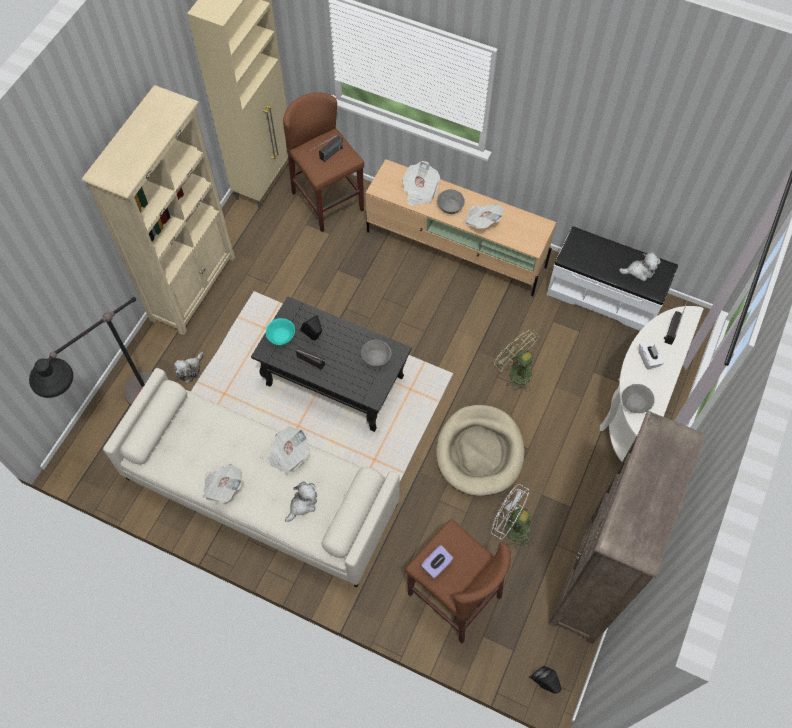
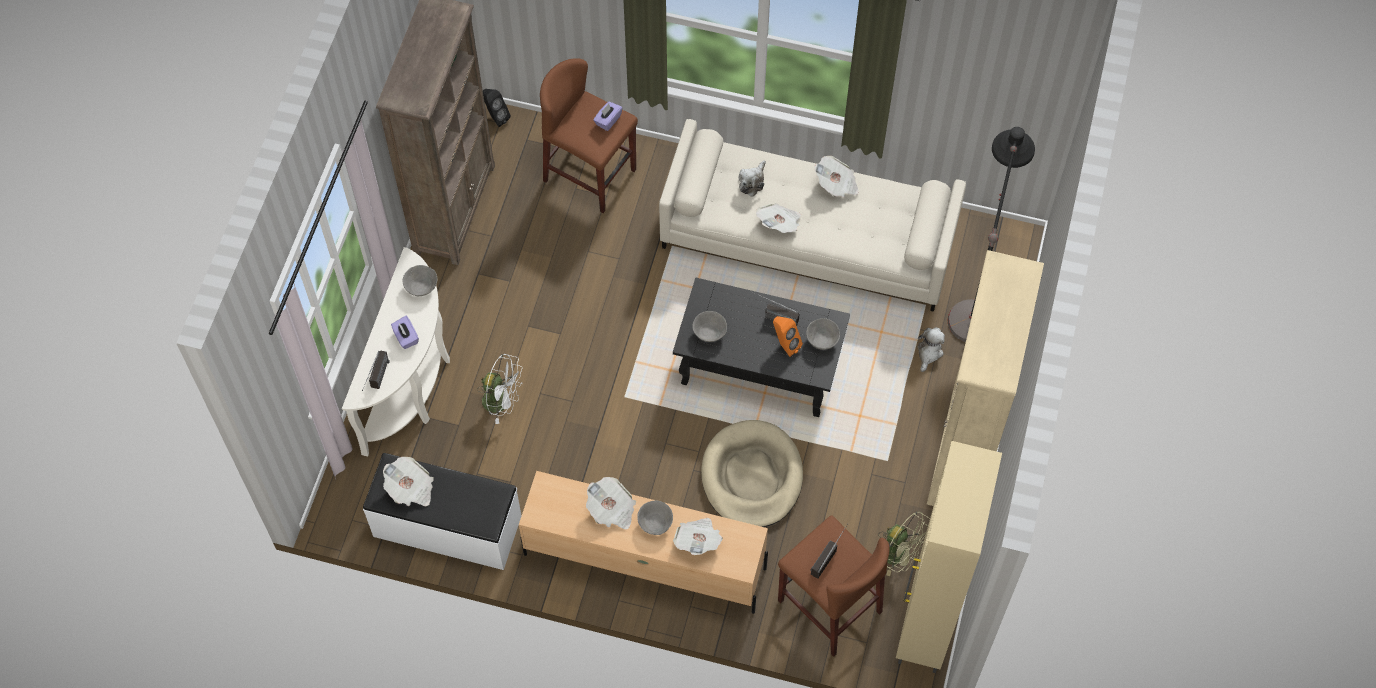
camera: 170 degrees right, 0 degrees up
turquoise bowl [266,318,295,345] -> grey bowl [806,318,840,350]
black speaker [300,315,322,340] -> orange speaker [773,316,803,357]
beige dog bed [436,405,525,496] -> beige dog bed moved to [701,420,803,527]
white fan [491,484,533,550] -> white fan moved to [477,354,523,424]
green fan [494,329,540,391] -> green fan moved to [878,512,930,576]
plush toy [619,251,661,281] -> newspaper [383,457,434,506]
white tissue box [639,341,664,370] -> purple tissue box [391,316,419,349]

